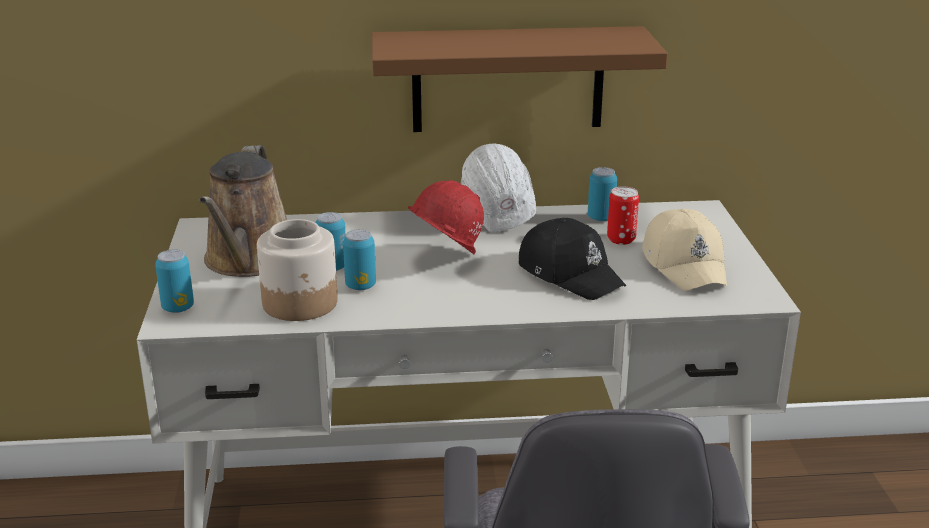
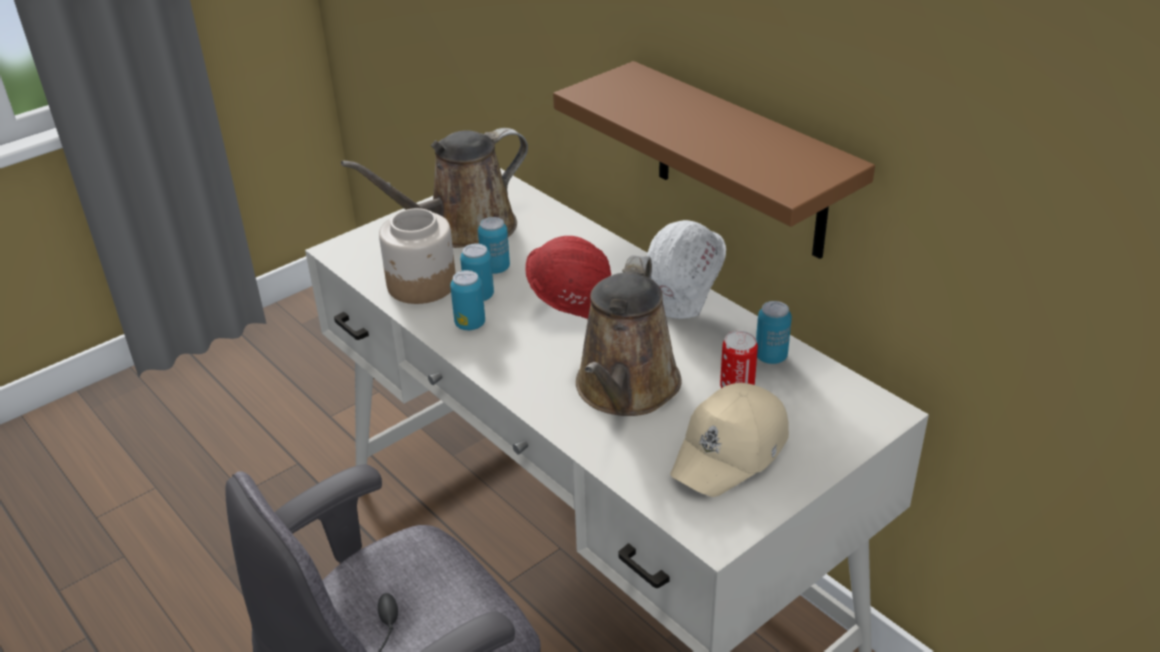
camera: 55 degrees right, 10 degrees up
can [155,249,194,313] -> can moved to [450,270,485,330]
black cap [519,218,627,300] -> brown watering can [576,255,682,416]

